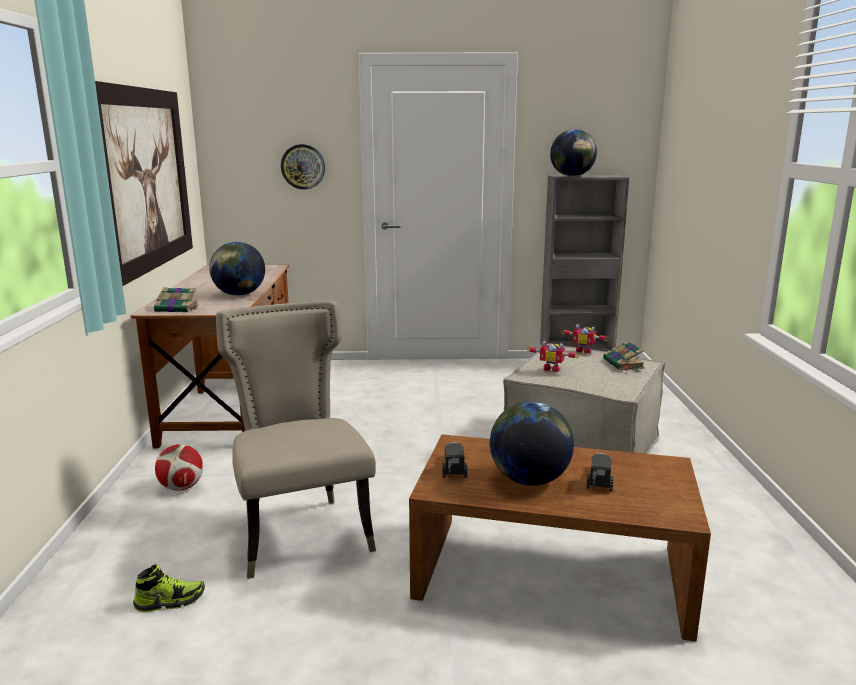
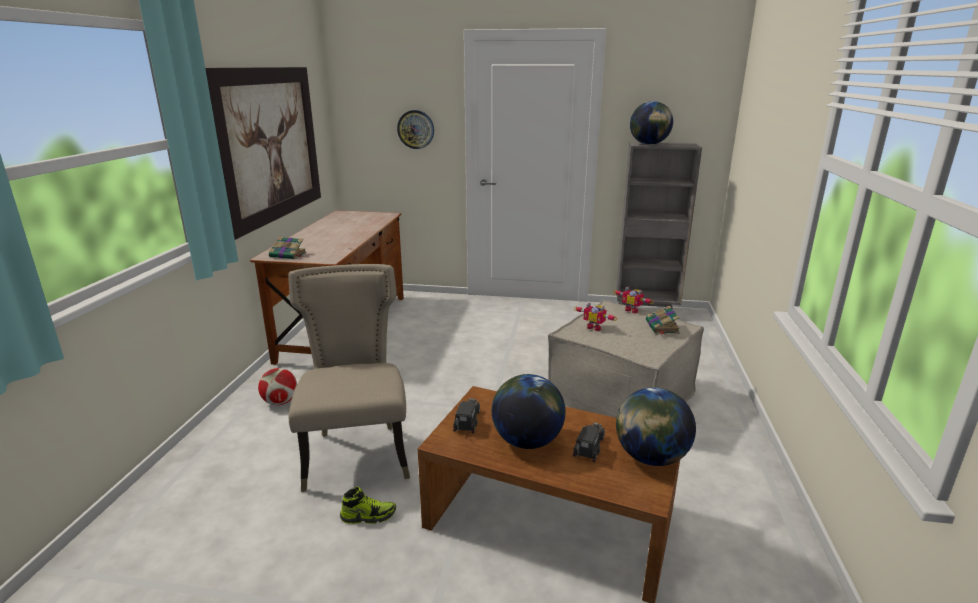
camera: 10 degrees right, 5 degrees up
shoe [133,564,205,612] -> shoe moved to [340,487,396,524]
globe [209,242,265,296] -> globe moved to [616,387,696,466]

